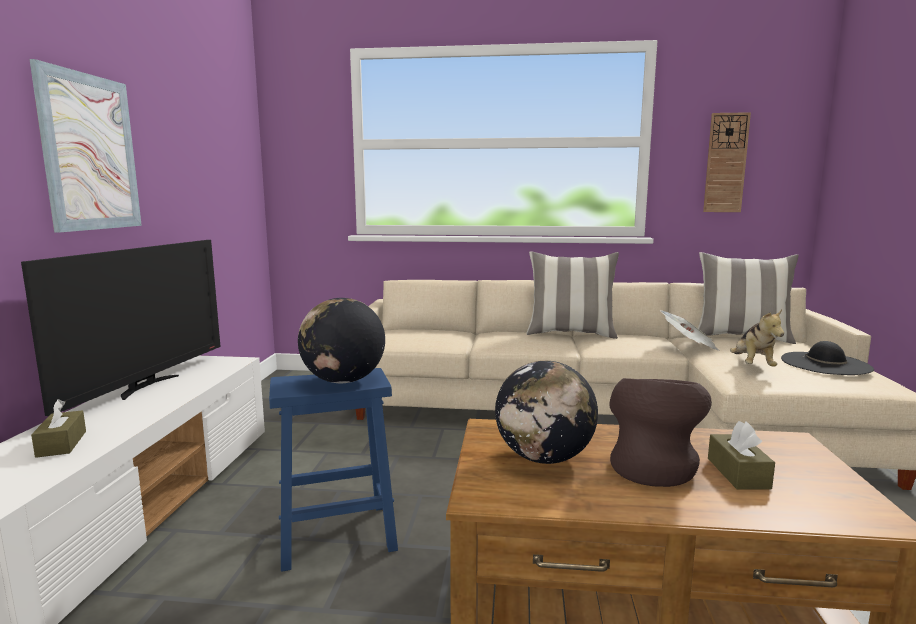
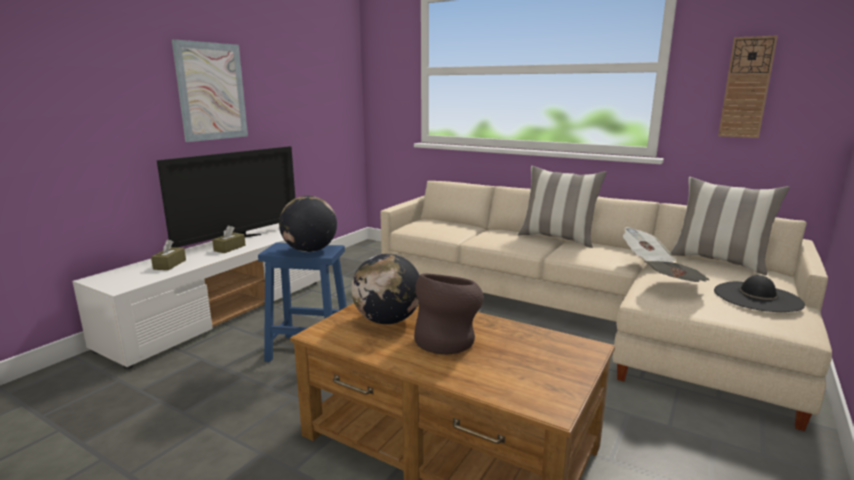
camera: 25 degrees right, 5 degrees up
brown tissue box [708,421,775,489] -> brown tissue box moved to [212,225,246,253]
plush toy [730,309,784,367] -> newspaper [644,261,709,282]

